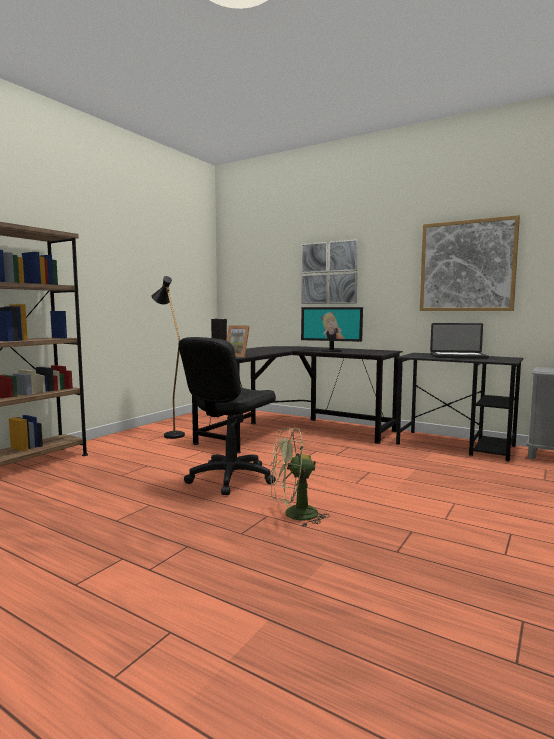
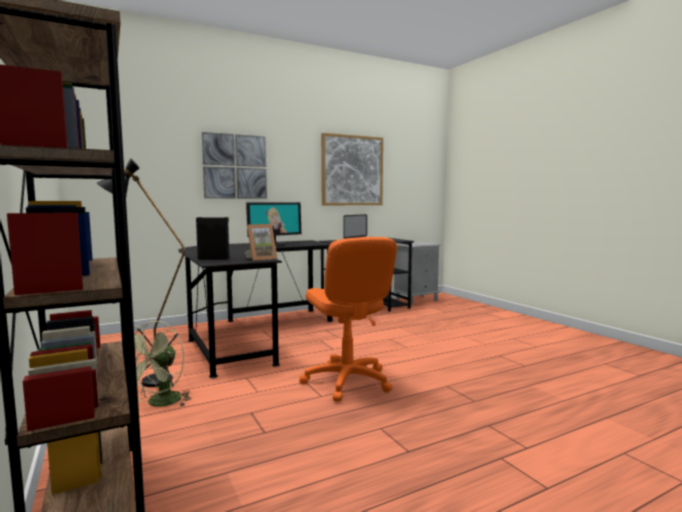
camera: 60 degrees left, 0 degrees up
black office chair [179,337,276,495] -> orange office chair [299,237,397,402]
green fan [270,428,330,527] -> green fan moved to [134,321,192,407]

